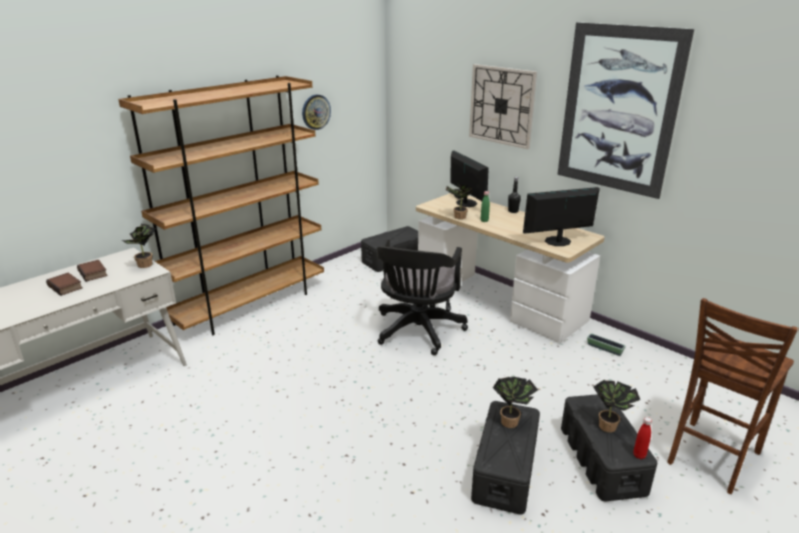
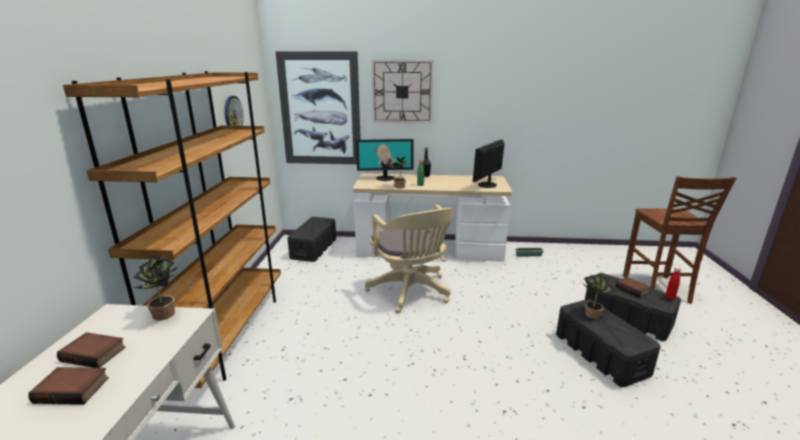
camera: 40 degrees left, 5 degrees down
black office chair [377,239,468,355] -> beige office chair [365,205,454,313]
monitor [450,151,489,207] -> monitor turned 150 degrees clockwise [356,139,414,181]
picture [557,22,694,199] -> picture moved to [275,51,361,164]
potted plant [593,380,640,433] -> book [616,277,651,298]

